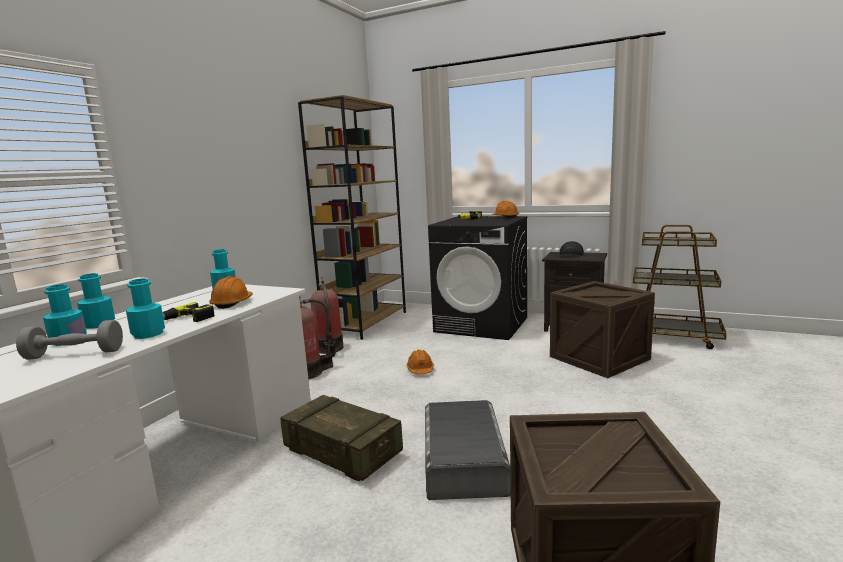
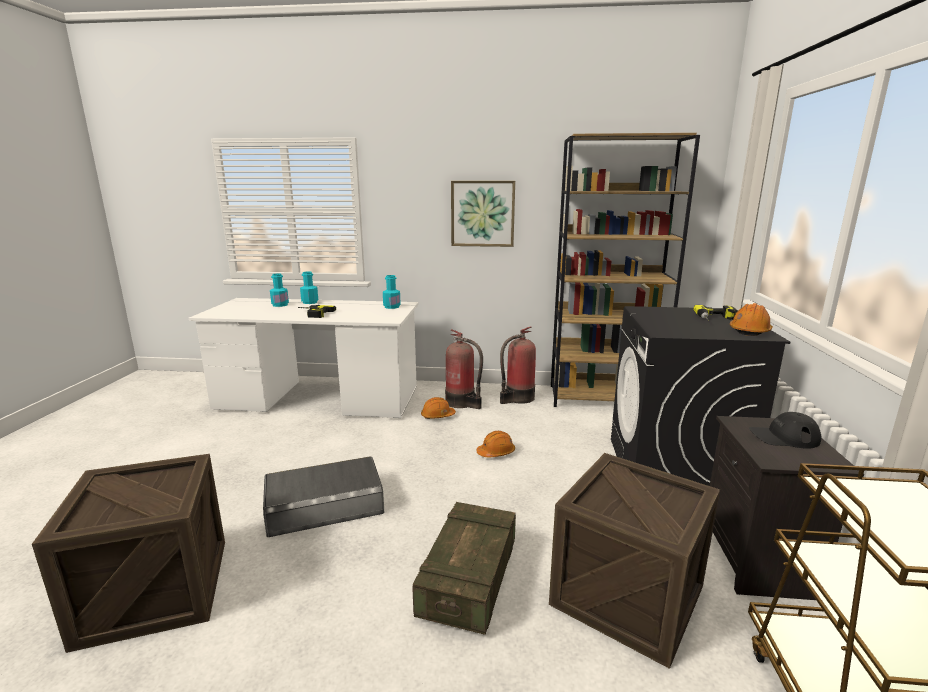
camera: 70 degrees right, 5 degrees up
grey dumbbell [16,320,123,360] -> none
turquoise bottle [126,278,165,339] -> none
orange hard hat [209,276,253,309] -> orange hard hat moved to [421,397,456,419]
crate [280,395,403,481] -> crate moved to [412,502,516,635]
none -> picture [451,181,515,247]

